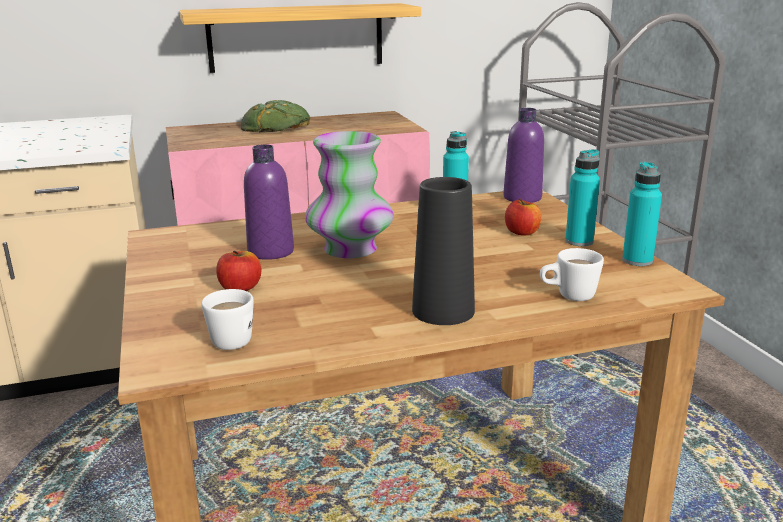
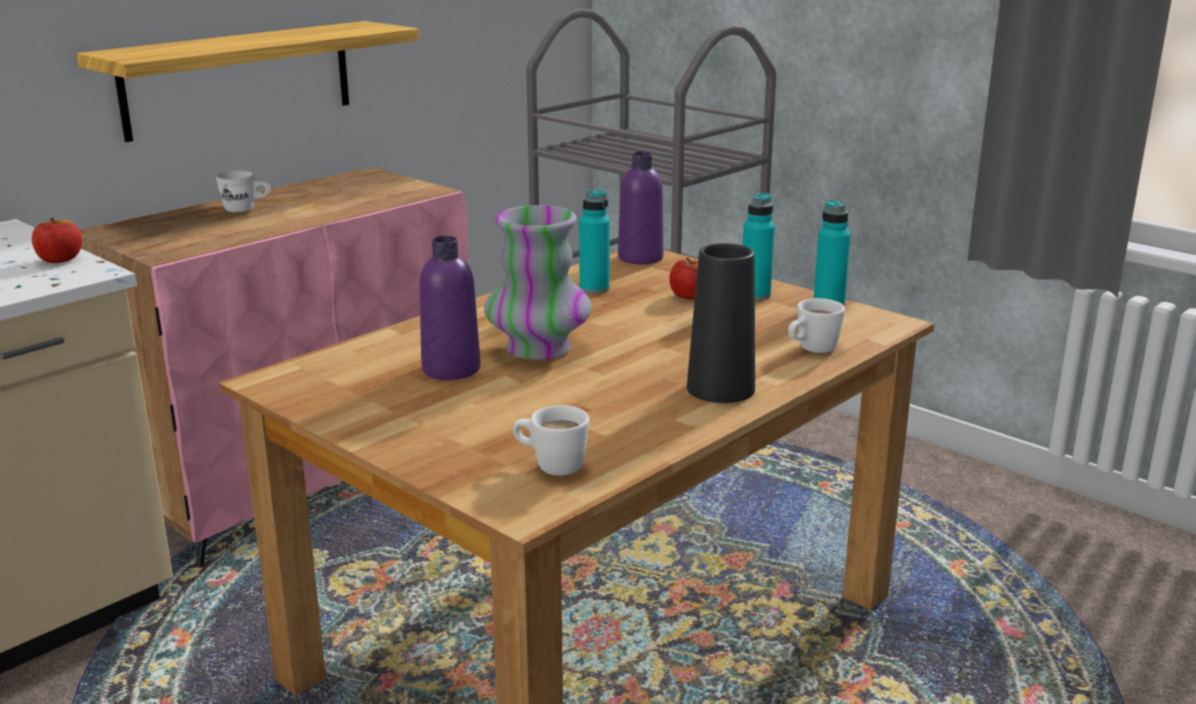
camera: 30 degrees left, 0 degrees up
apple [216,251,261,291] -> apple moved to [32,218,82,263]
bread [241,100,310,132] -> white mug [216,171,270,212]

